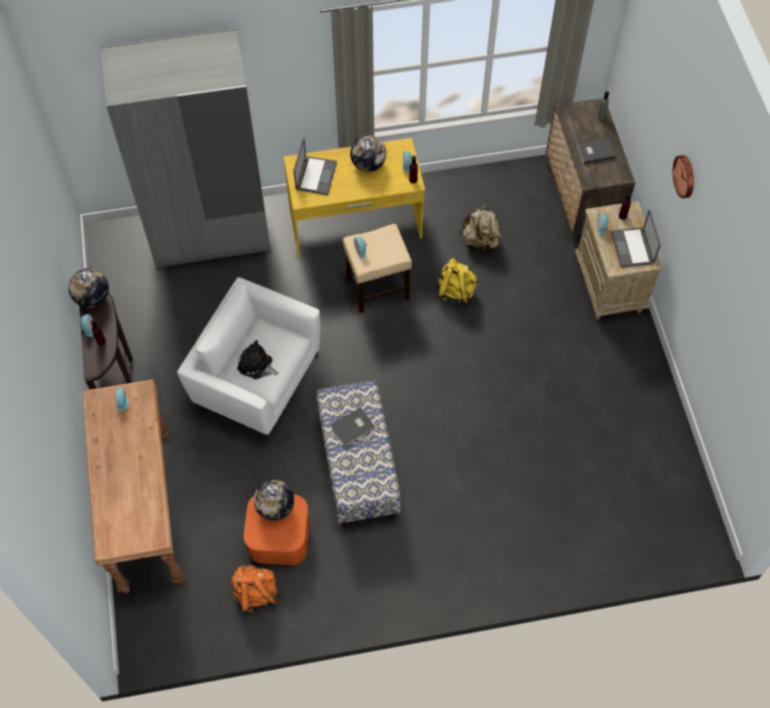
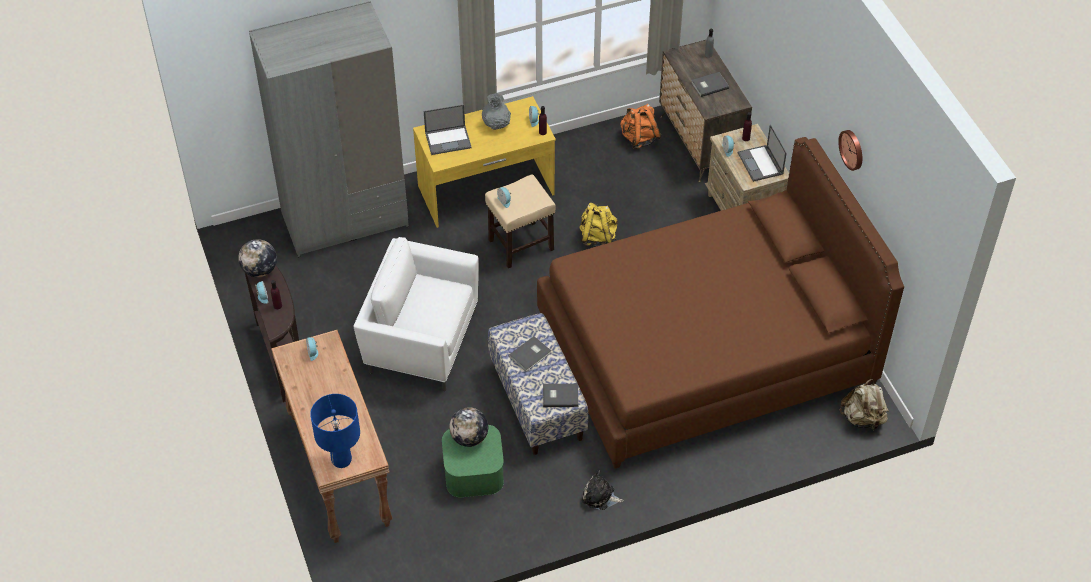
camera: 10 degrees left, 10 degrees down
orange backpack [231,563,281,613] -> orange backpack moved to [620,104,661,149]
plush toy [237,340,279,379] -> plush toy moved to [582,470,624,510]
orange storage box [244,495,309,565] -> green storage box [442,425,504,497]
laptop [294,137,337,195] -> laptop turned 75 degrees clockwise [424,104,472,155]
globe [350,135,386,172] -> grey vase [482,93,511,130]
beige backpack [460,205,501,253] -> beige backpack moved to [839,379,889,432]
wall clock [673,155,694,198] -> wall clock moved to [838,130,862,171]
none -> blue table lamp [310,394,360,468]
none -> brown bed [537,137,904,469]
none -> grey book [543,384,579,407]

